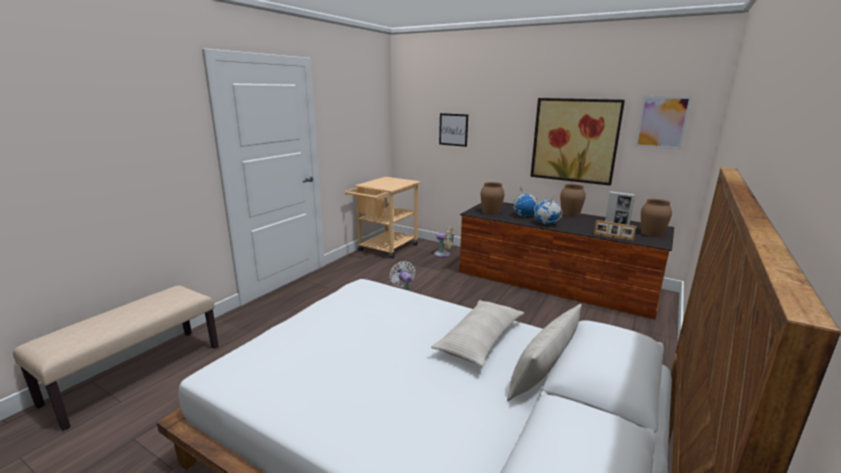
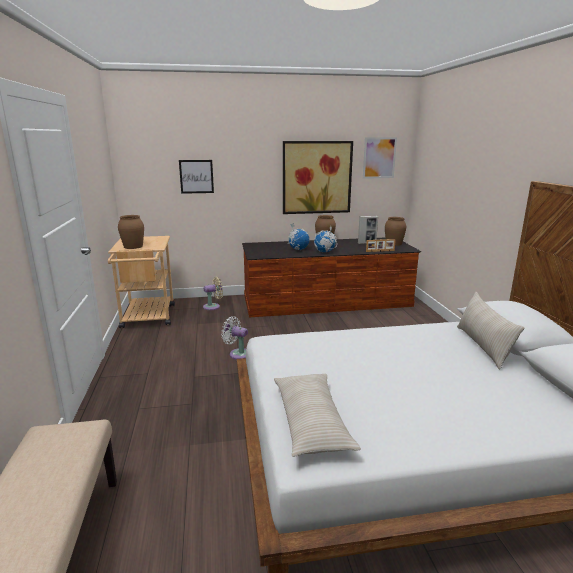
camera: 40 degrees left, 0 degrees up
beige pillow [431,300,524,366] -> beige pillow moved to [274,374,361,457]
brown vase [481,182,504,215] -> brown vase moved to [118,215,144,249]

